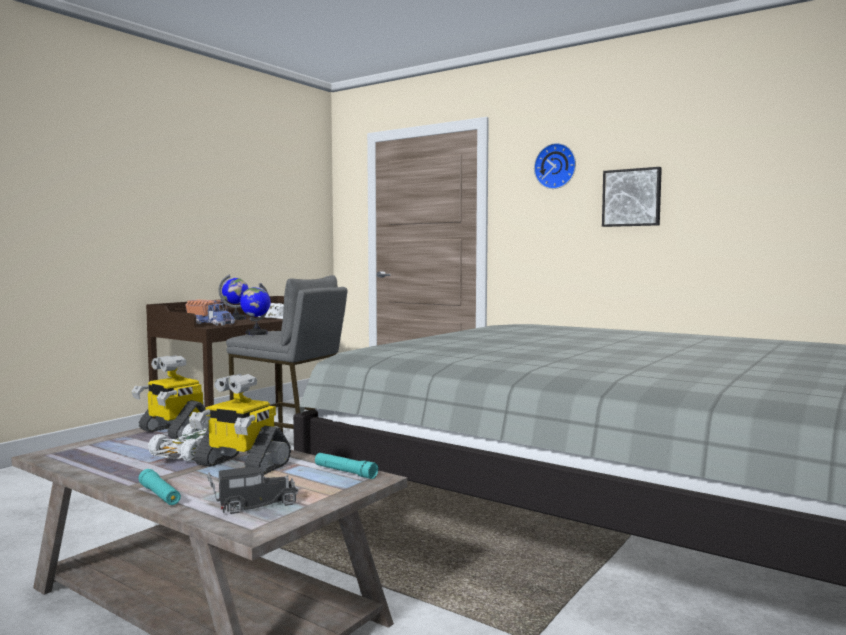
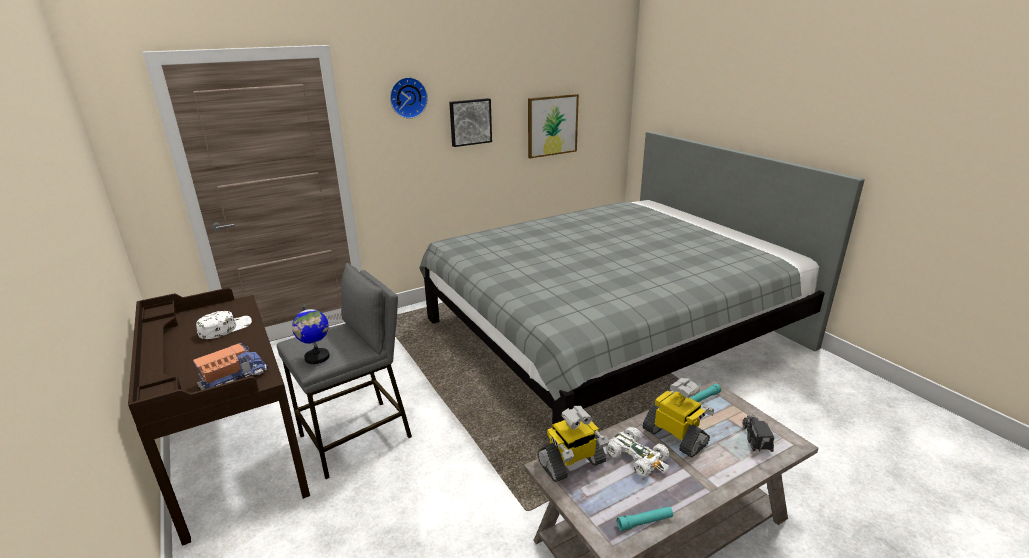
camera: 65 degrees left, 20 degrees up
turquoise flashlight [139,469,181,505] -> turquoise flashlight moved to [617,506,673,531]
toy robot [189,374,291,475] -> toy robot turned 90 degrees counterclockwise [643,378,714,457]
globe [219,275,249,320] -> none
none -> picture [528,94,579,158]

